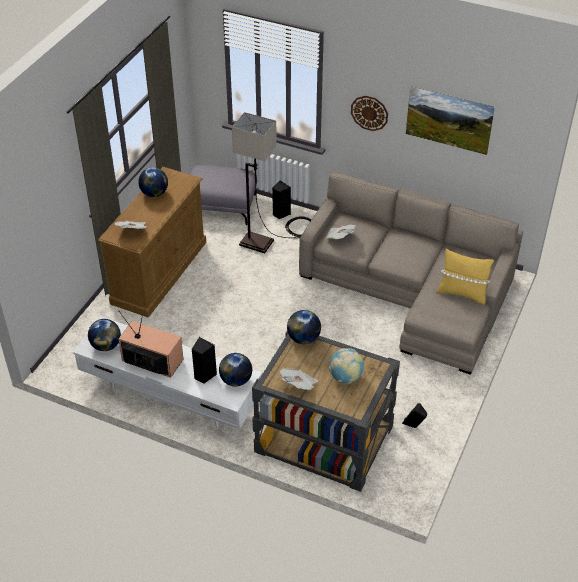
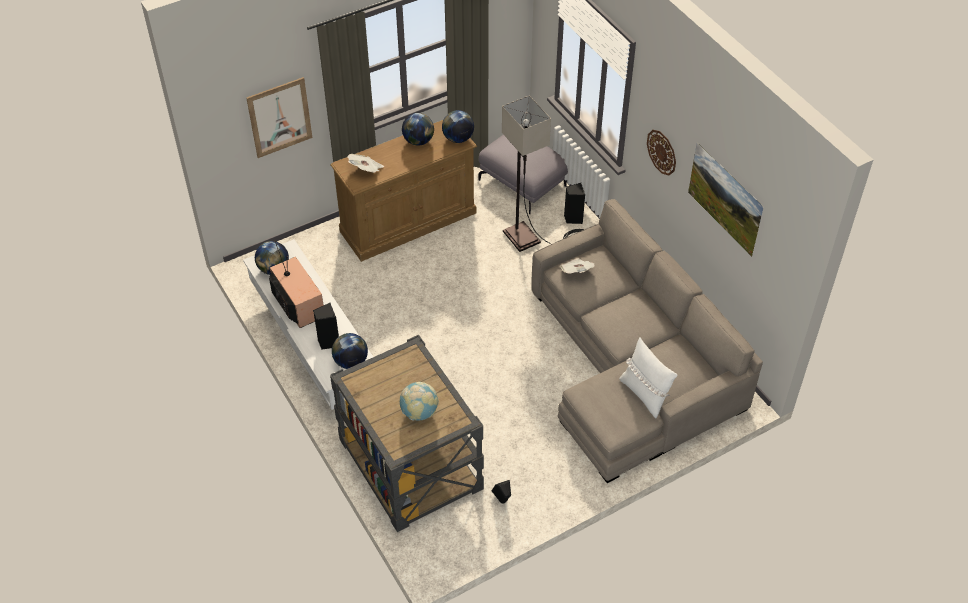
camera: 35 degrees right, 5 degrees up
newspaper [280,368,318,390] -> none
globe [287,310,321,344] -> globe moved to [442,110,474,143]
yellow pillow [436,249,494,305] -> white pillow [619,337,677,418]
none -> picture [246,77,312,158]

